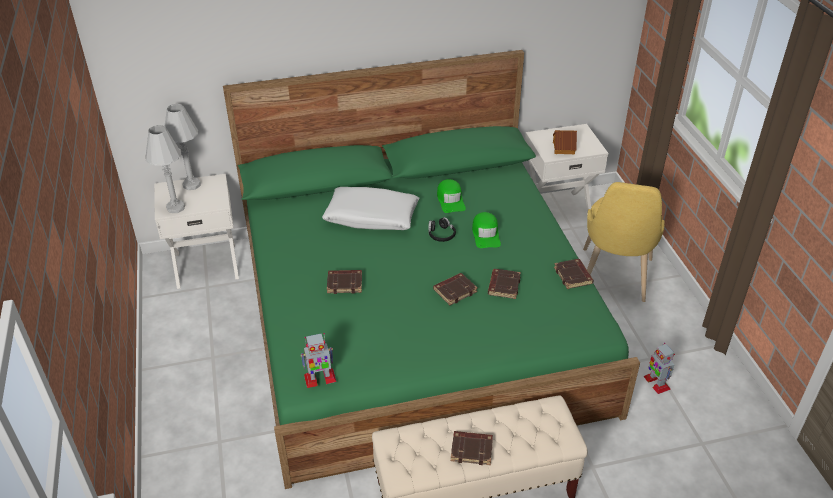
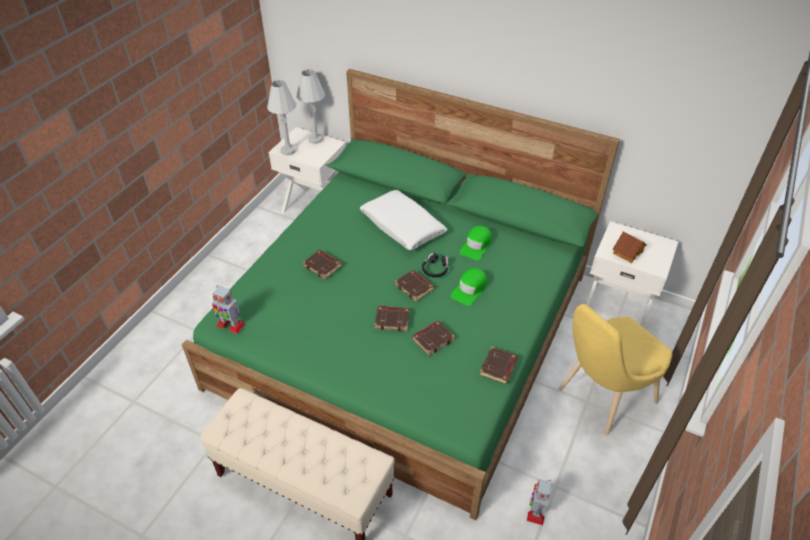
camera: 40 degrees right, 5 degrees up
brown book [451,431,493,465] -> brown book moved to [395,270,435,302]

